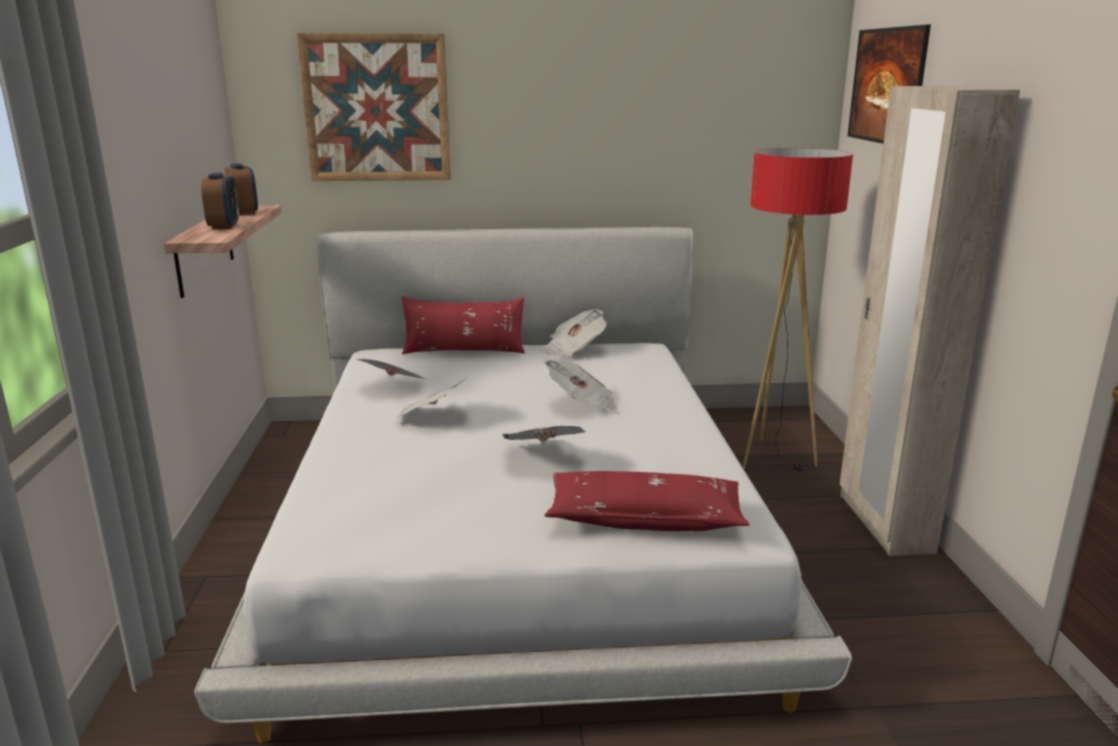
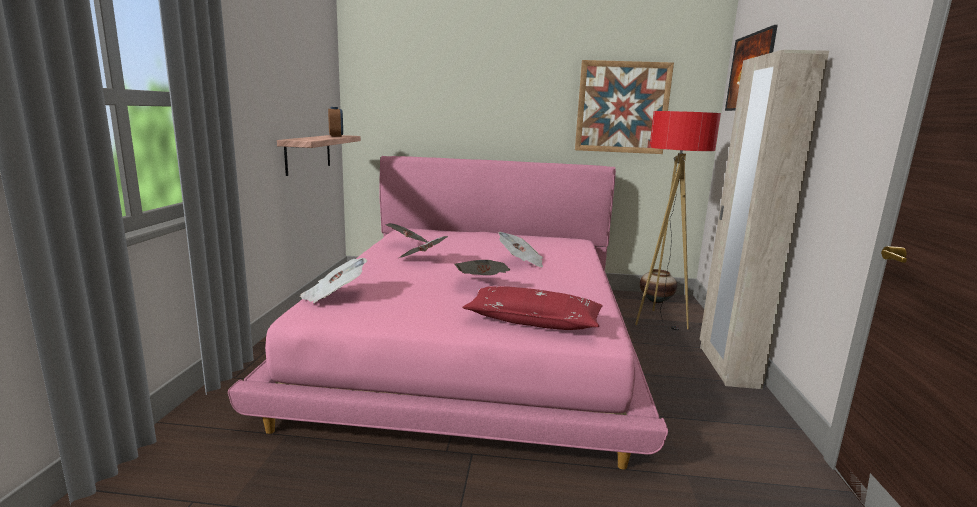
camera: 10 degrees right, 5 degrees down
white bed [194,227,852,743] -> pink bed [228,156,668,470]
alarm clock [201,173,239,229] -> none
picture [297,33,451,181] -> picture moved to [575,60,674,154]
red pillow [402,296,525,354] -> none
newspaper [541,309,607,357] -> newspaper moved to [300,258,367,303]
none -> vase [640,269,677,303]

